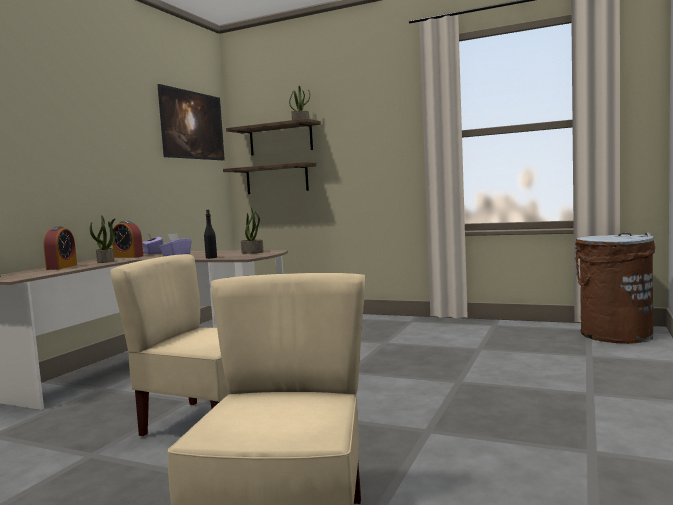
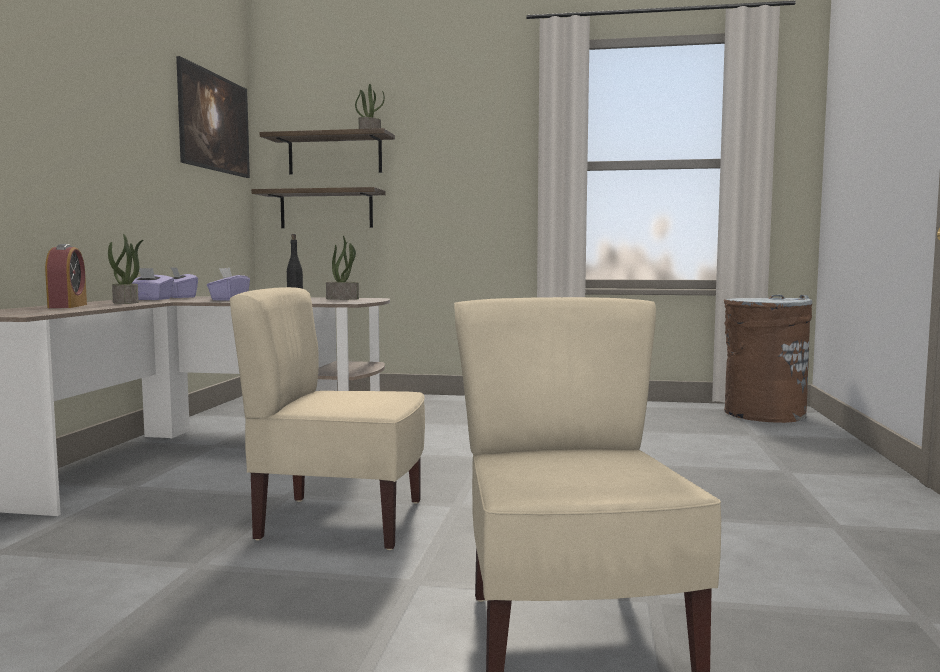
camera: 15 degrees left, 0 degrees up
alarm clock [112,221,144,258] -> purple tissue box [131,268,174,300]

